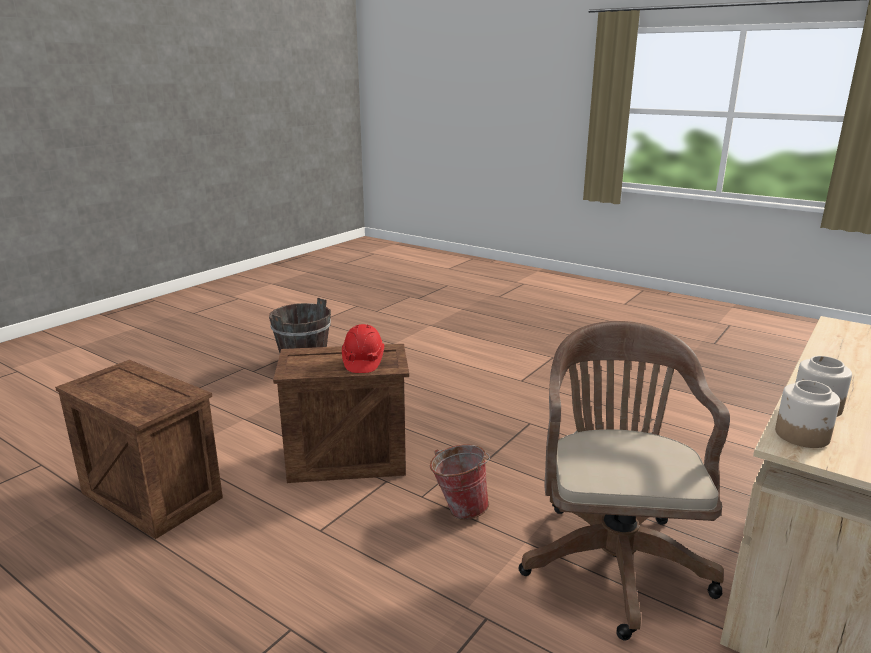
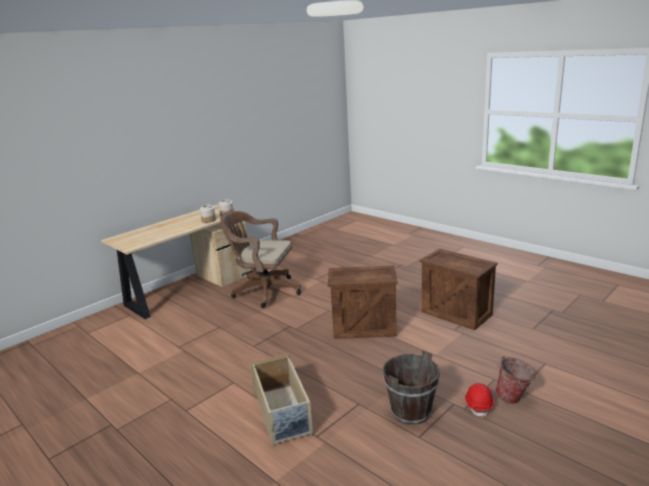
camera: 170 degrees left, 0 degrees up
red hard hat [342,324,384,373] -> red hard hat moved to [465,383,494,418]
bucket [430,444,490,520] -> bucket moved to [495,356,536,404]
brown office chair [518,321,730,640] -> brown office chair turned 90 degrees clockwise [220,211,301,308]
none -> beige storage box [250,354,313,446]

